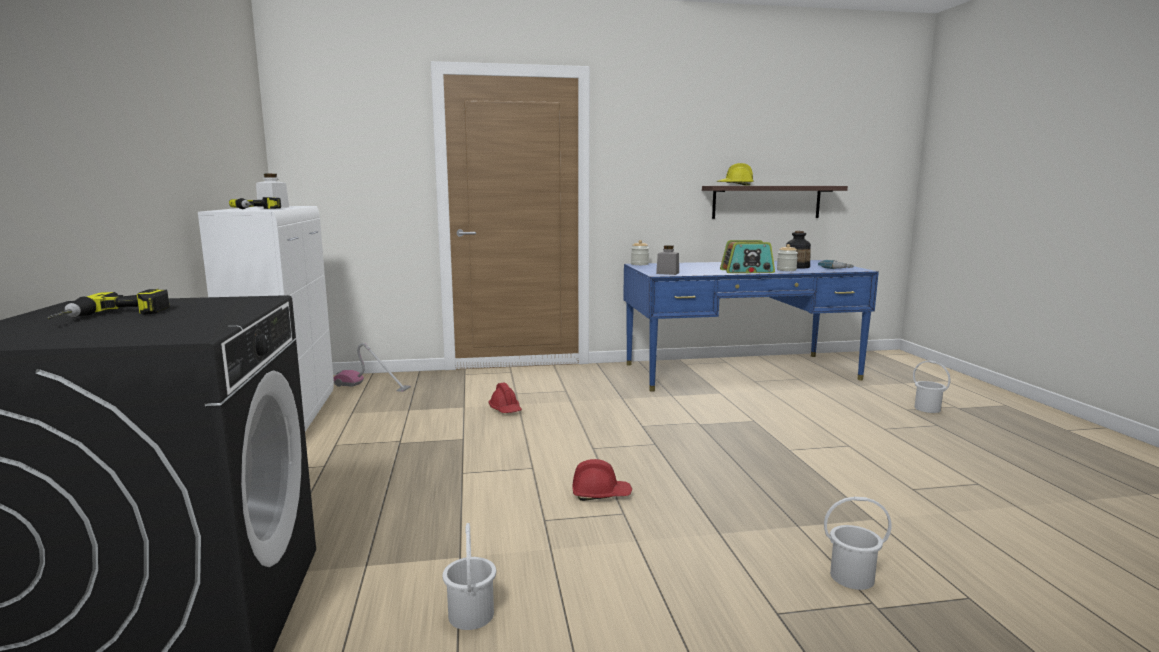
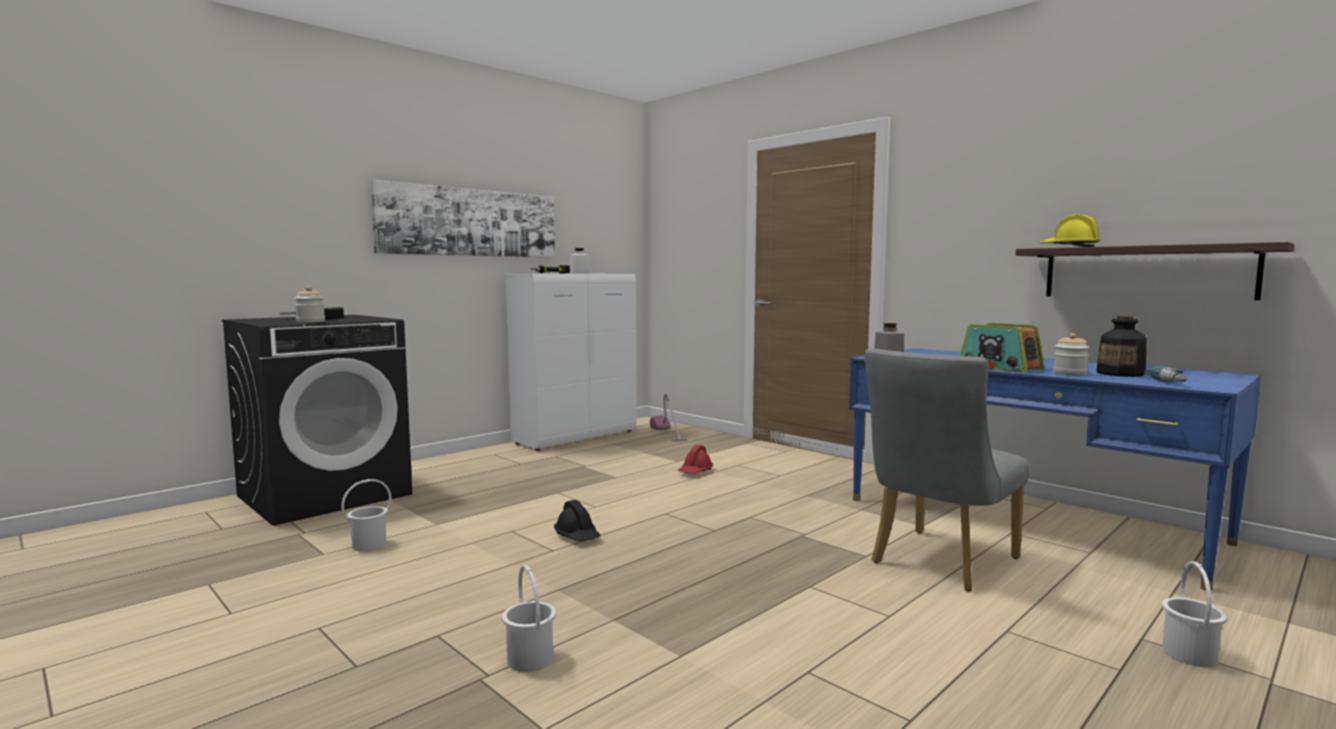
camera: 55 degrees right, 5 degrees down
red hard hat [572,459,632,501] -> black hard hat [554,500,601,541]
jar [631,240,649,265] -> jar moved to [295,286,325,323]
none -> picture [371,180,555,257]
none -> grey chair [864,348,1030,592]

